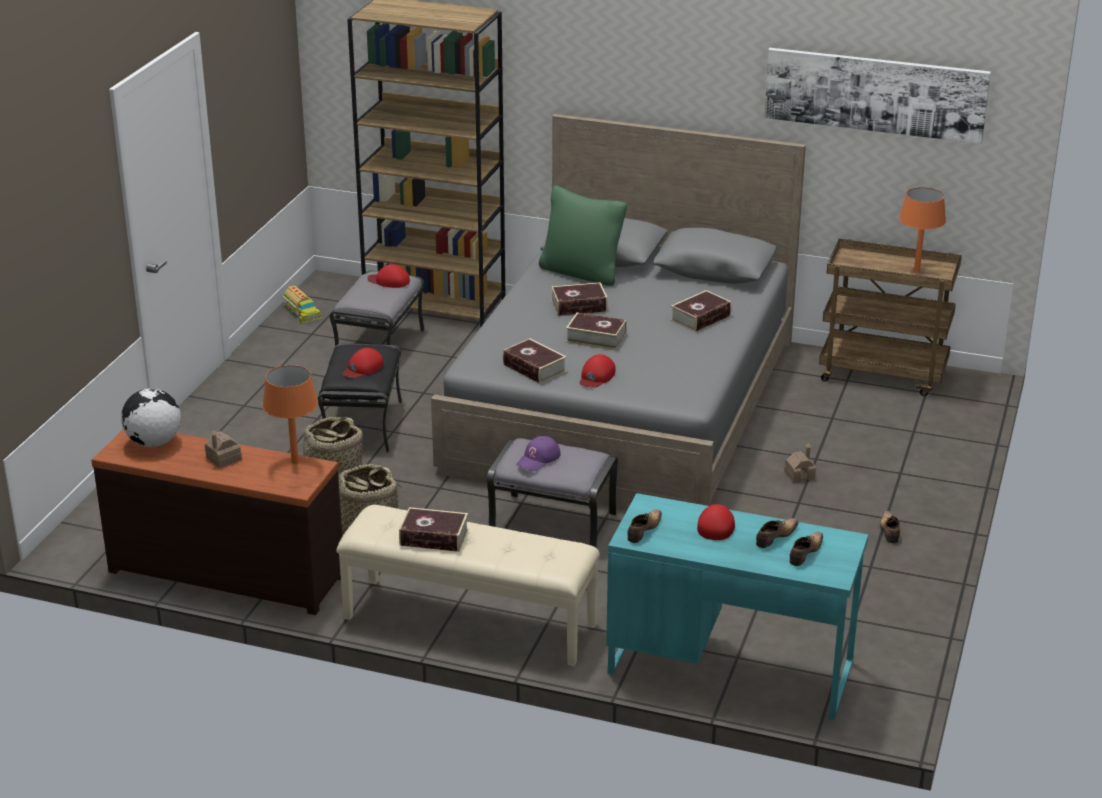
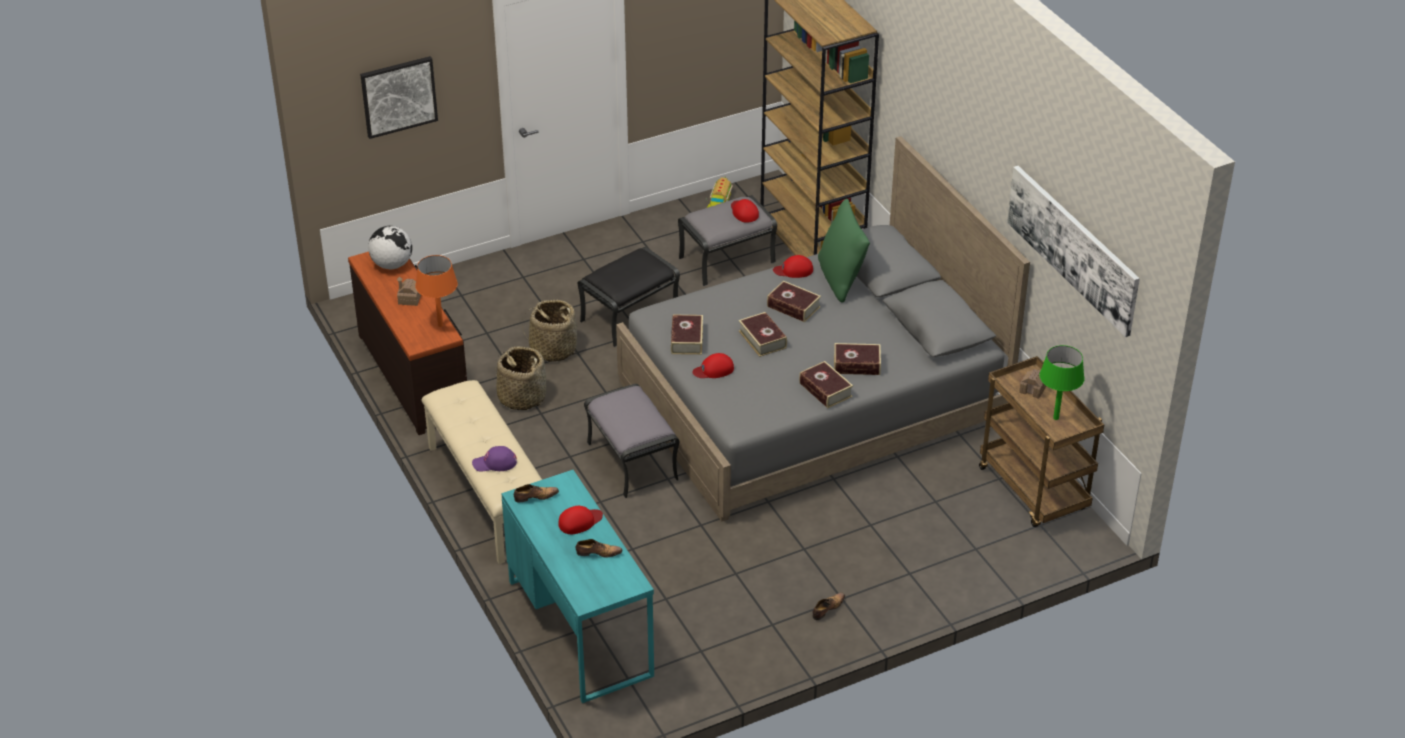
camera: 45 degrees right, 10 degrees up
red cap [342,348,384,378] -> red cap moved to [773,255,813,278]
book [399,507,468,552] -> book moved to [799,361,853,408]
purple cap [516,436,561,471] -> purple cap moved to [472,446,517,471]
toy house [784,443,816,483] -> toy house moved to [1019,369,1046,399]
shoe [790,532,823,566] -> none
orange table lamp [899,187,946,273] -> green table lamp [1039,345,1084,420]
none -> picture [360,56,438,139]

